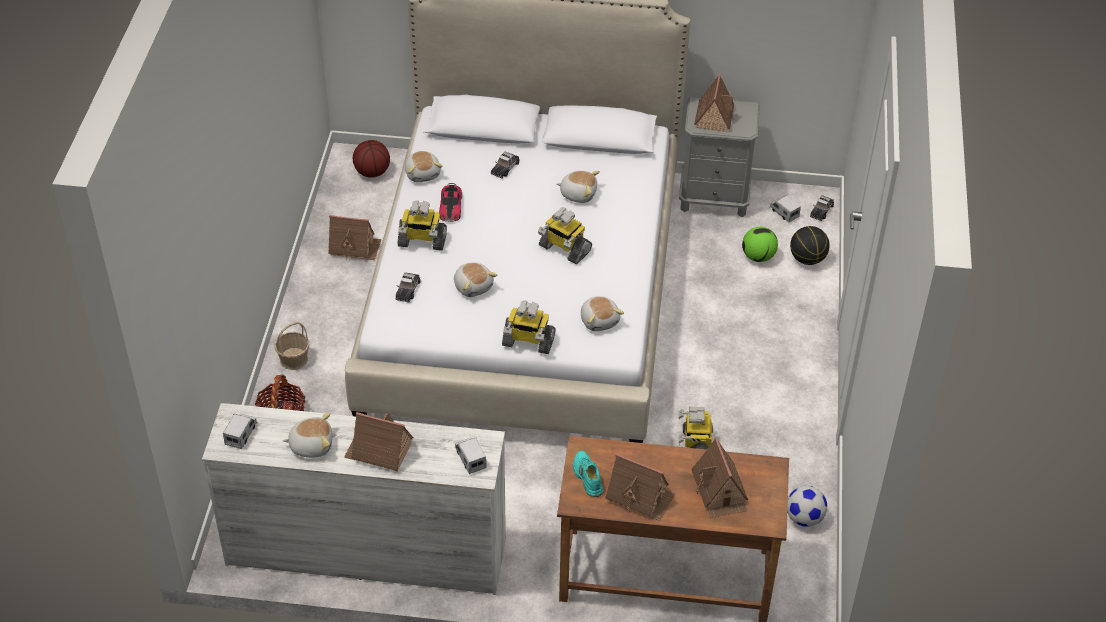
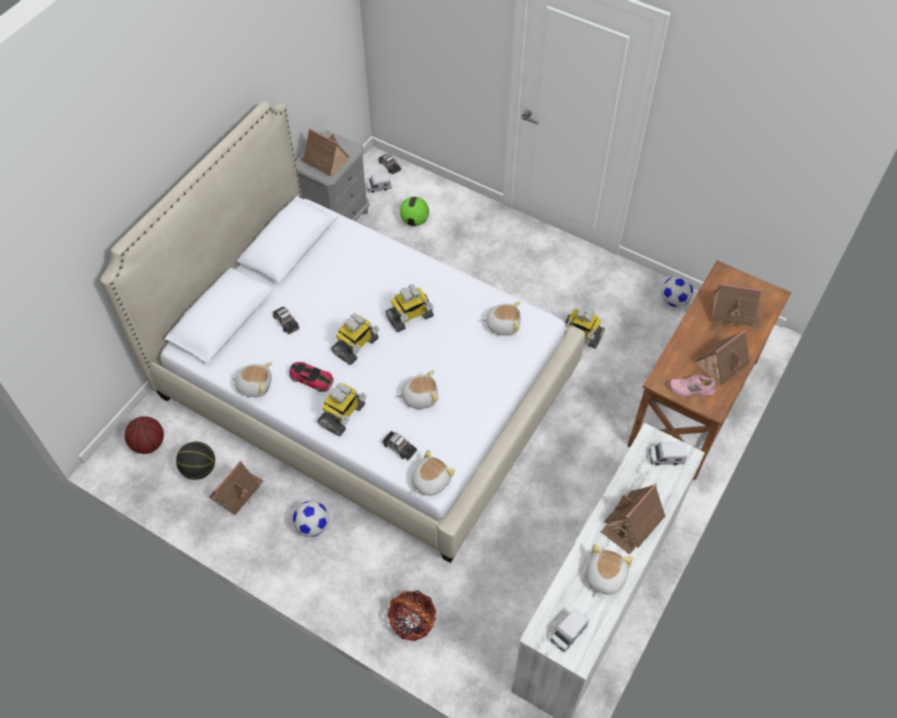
camera: 65 degrees left, 10 degrees up
toy truck [223,414,257,449] -> toy truck turned 90 degrees counterclockwise [550,608,589,652]
basket [275,322,309,370] -> none
toy robot [502,301,555,354] -> toy robot moved to [331,313,379,365]
plush toy [556,171,600,203] -> plush toy moved to [411,450,455,496]
turquoise shoe [573,451,603,497] -> pink shoe [669,375,716,397]
basketball [790,226,830,265] -> basketball moved to [176,442,215,480]
none -> football [293,501,329,537]

